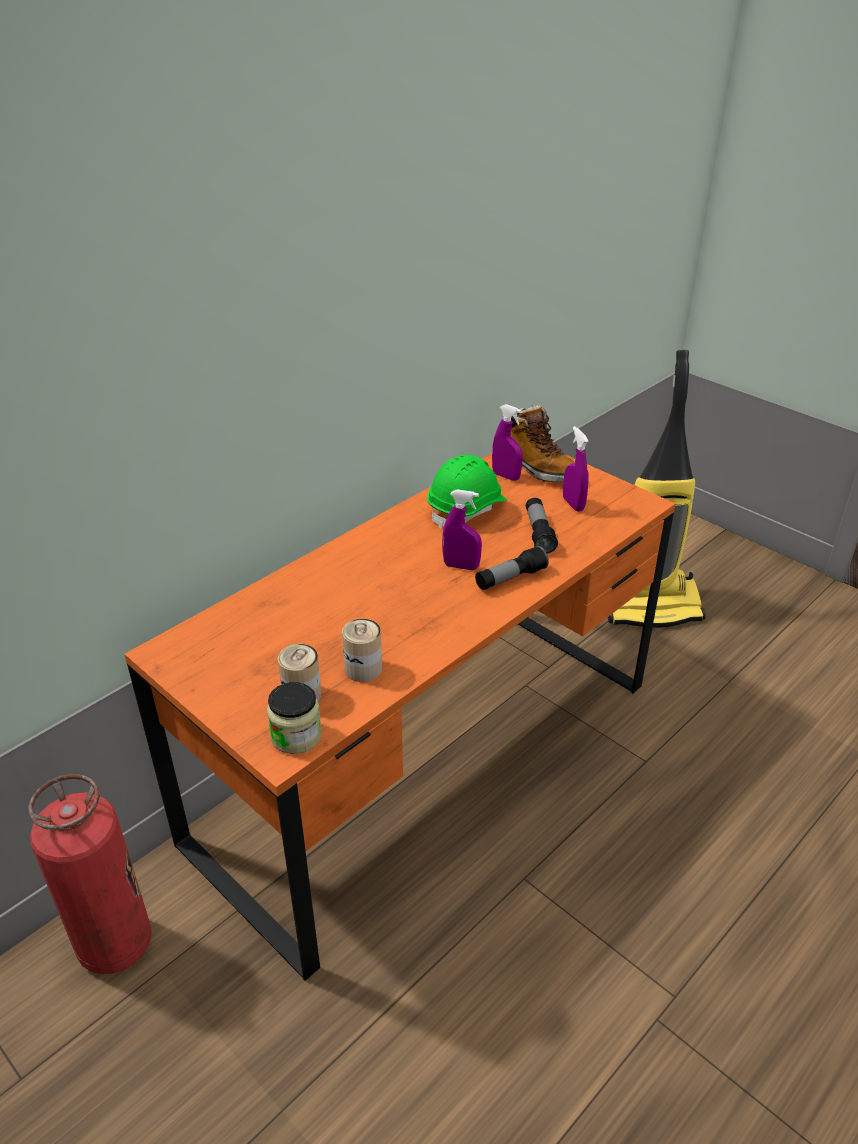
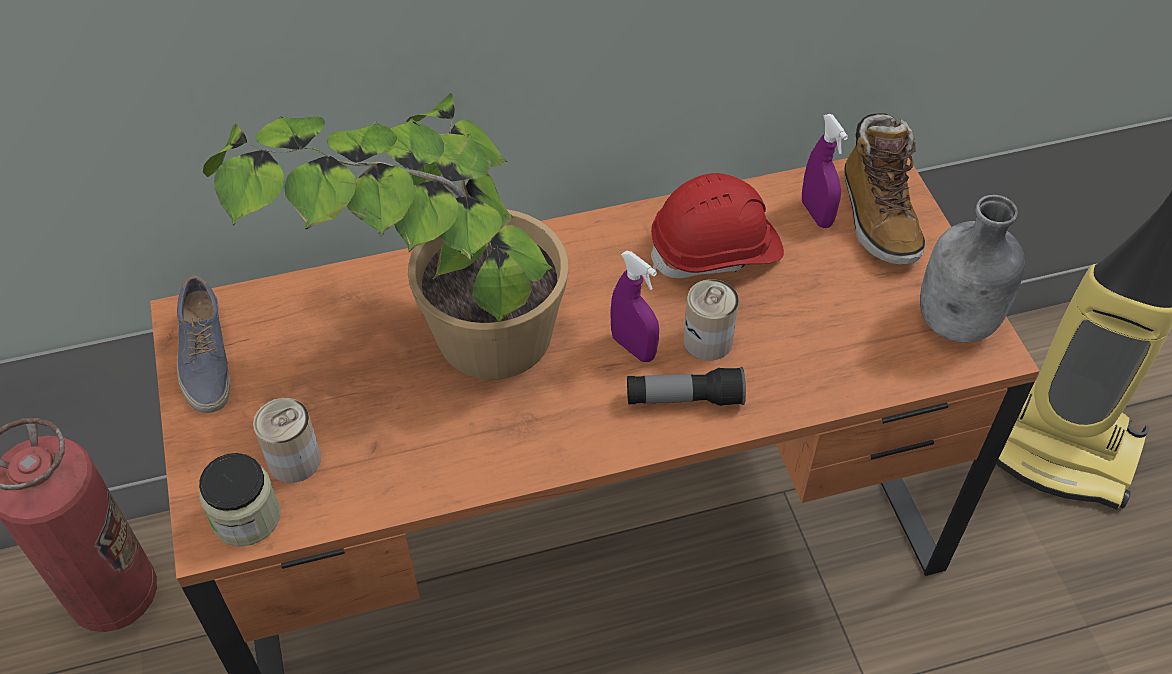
camera: 30 degrees right, 15 degrees up
can [342,619,382,682] -> can moved to [683,279,739,361]
green hard hat [427,455,507,529] -> red hard hat [651,173,784,278]
flashlight [526,498,558,554] -> none
purple spray bottle [563,426,589,512] -> none
none -> shoe [177,276,230,413]
none -> potted plant [203,93,569,379]
none -> grey bottle [920,195,1025,343]

